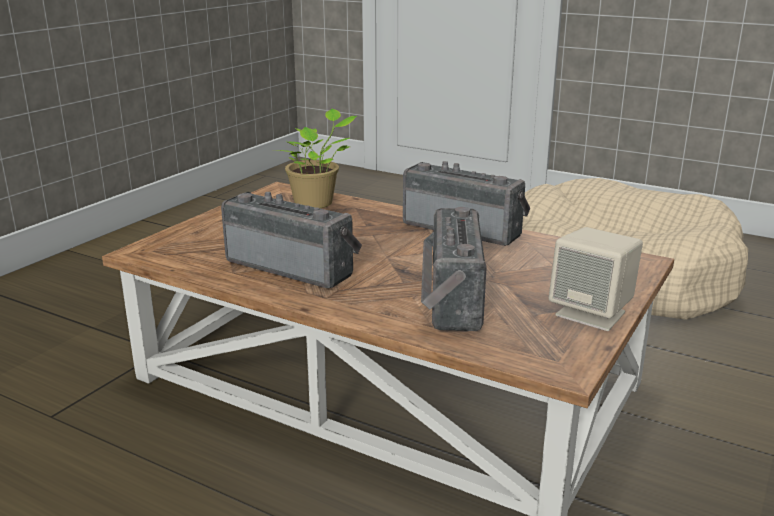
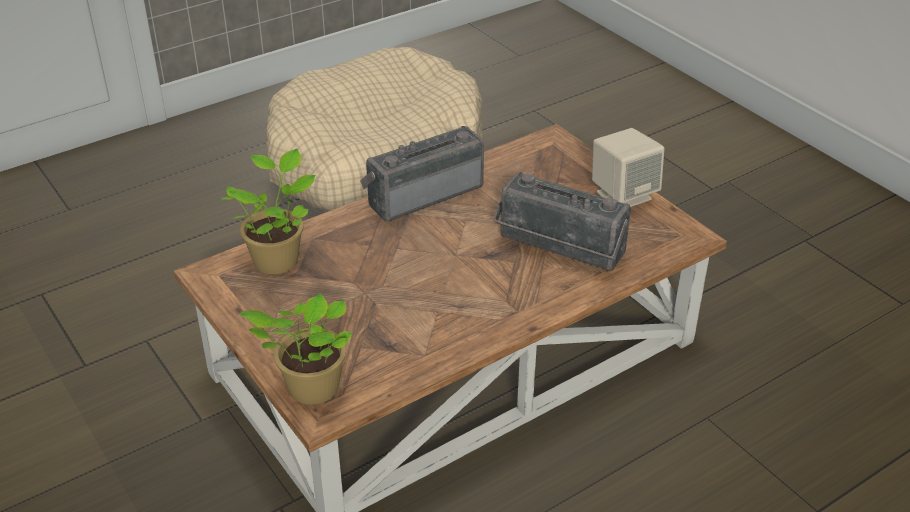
camera: 65 degrees left, 15 degrees up
radio [221,192,362,288] -> none
none -> potted plant [240,293,352,405]

